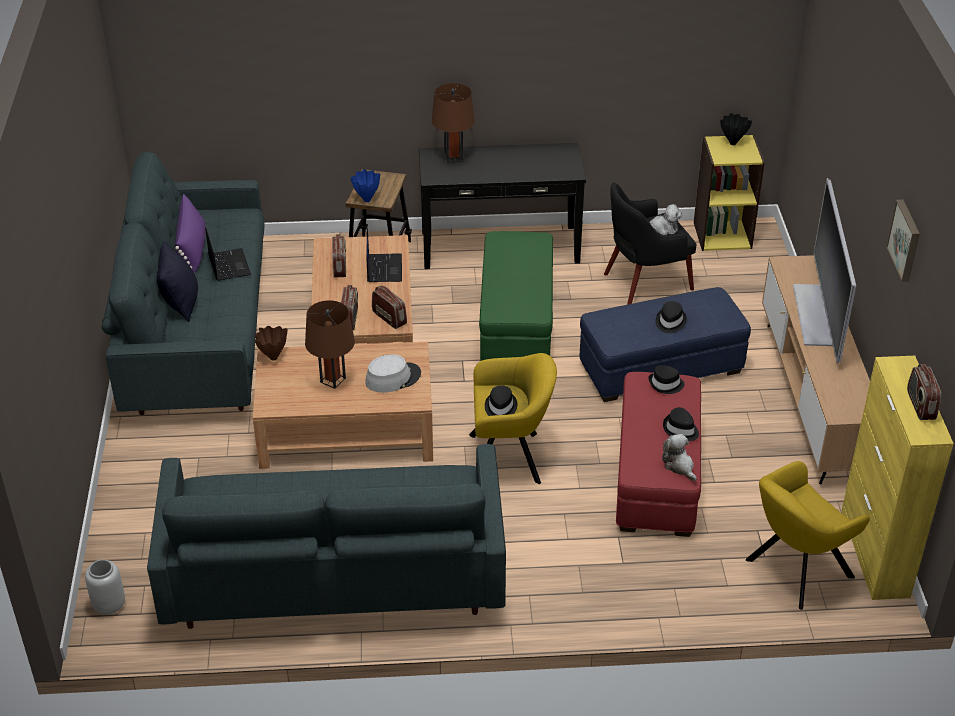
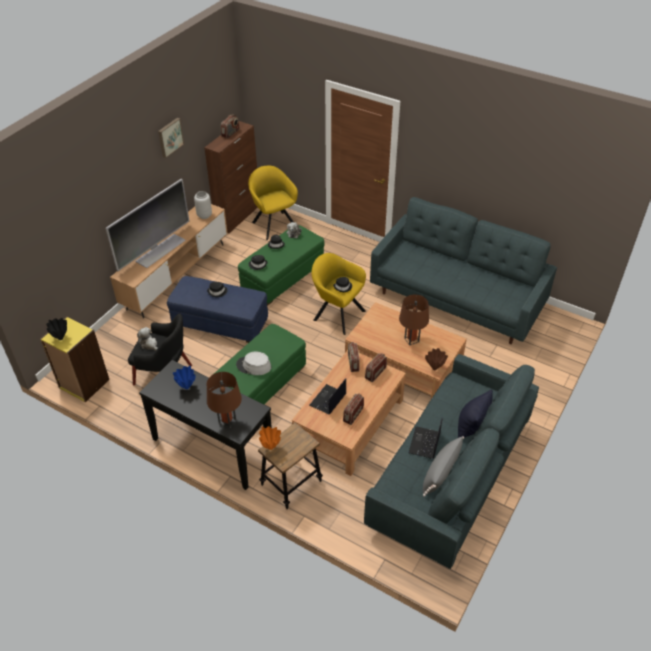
camera: 145 degrees left, 5 degrees up
grey vase [85,559,125,615] -> grey vase moved to [194,191,212,219]
purple pillow [175,194,205,273] -> grey pillow [423,436,464,497]
blue vase [350,169,380,202] -> blue vase moved to [173,366,196,389]
grey hat [365,354,421,393] -> grey hat moved to [236,351,271,375]
red ottoman [616,372,701,537] -> green ottoman [238,225,325,306]
yellow armchair [746,461,870,610] -> yellow armchair turned 120 degrees counterclockwise [248,166,298,240]
yellow cabinet [842,356,954,600] -> brown cabinet [204,121,258,233]
none -> orange vase [259,426,281,450]

